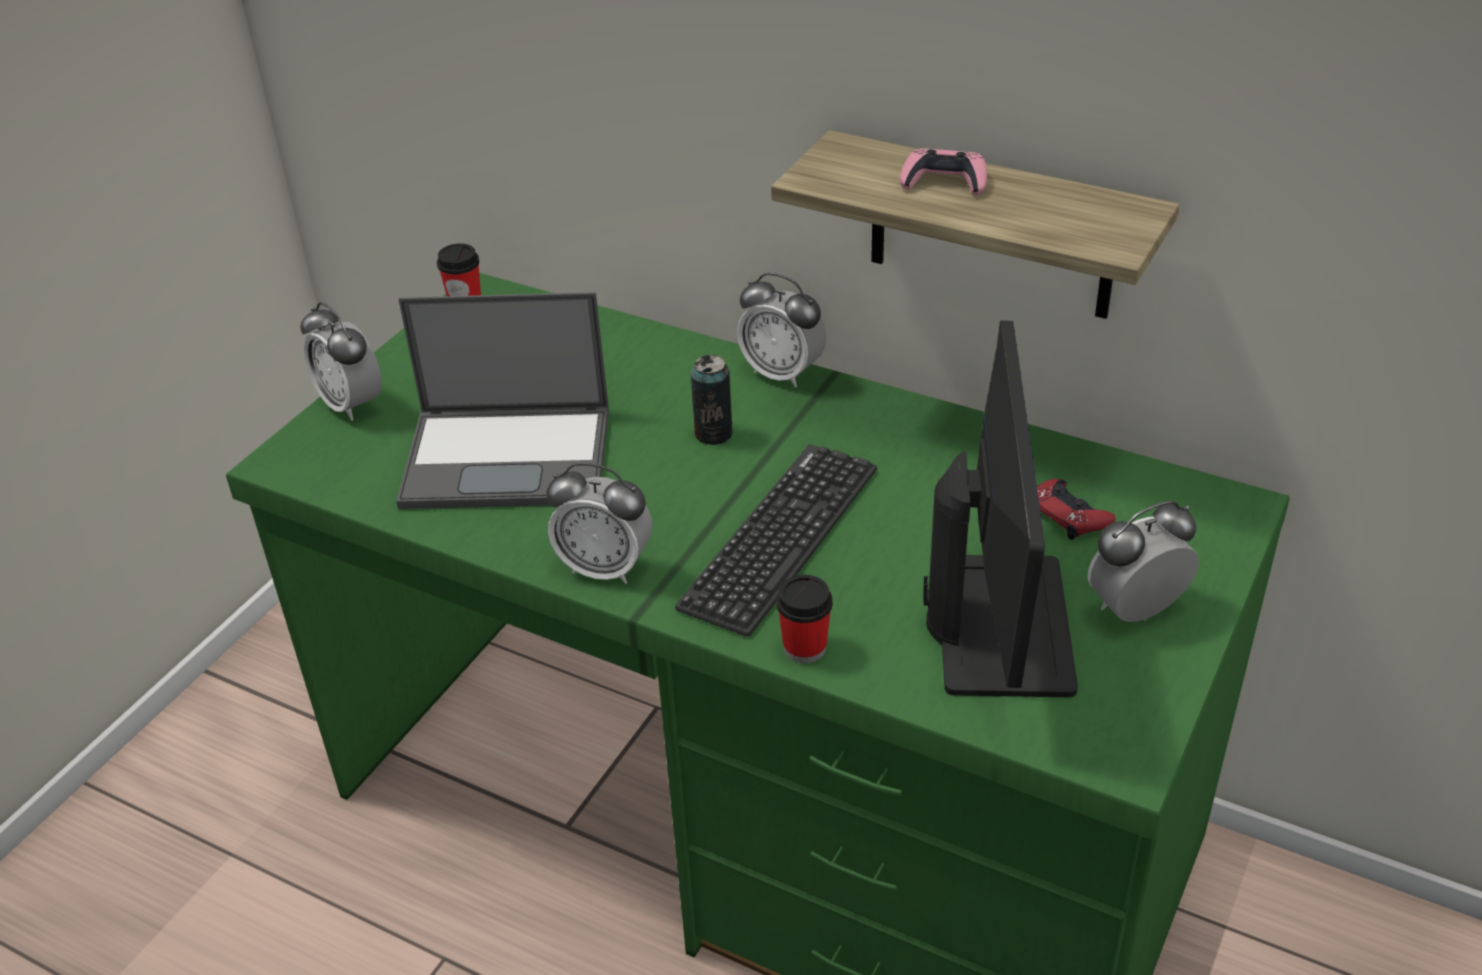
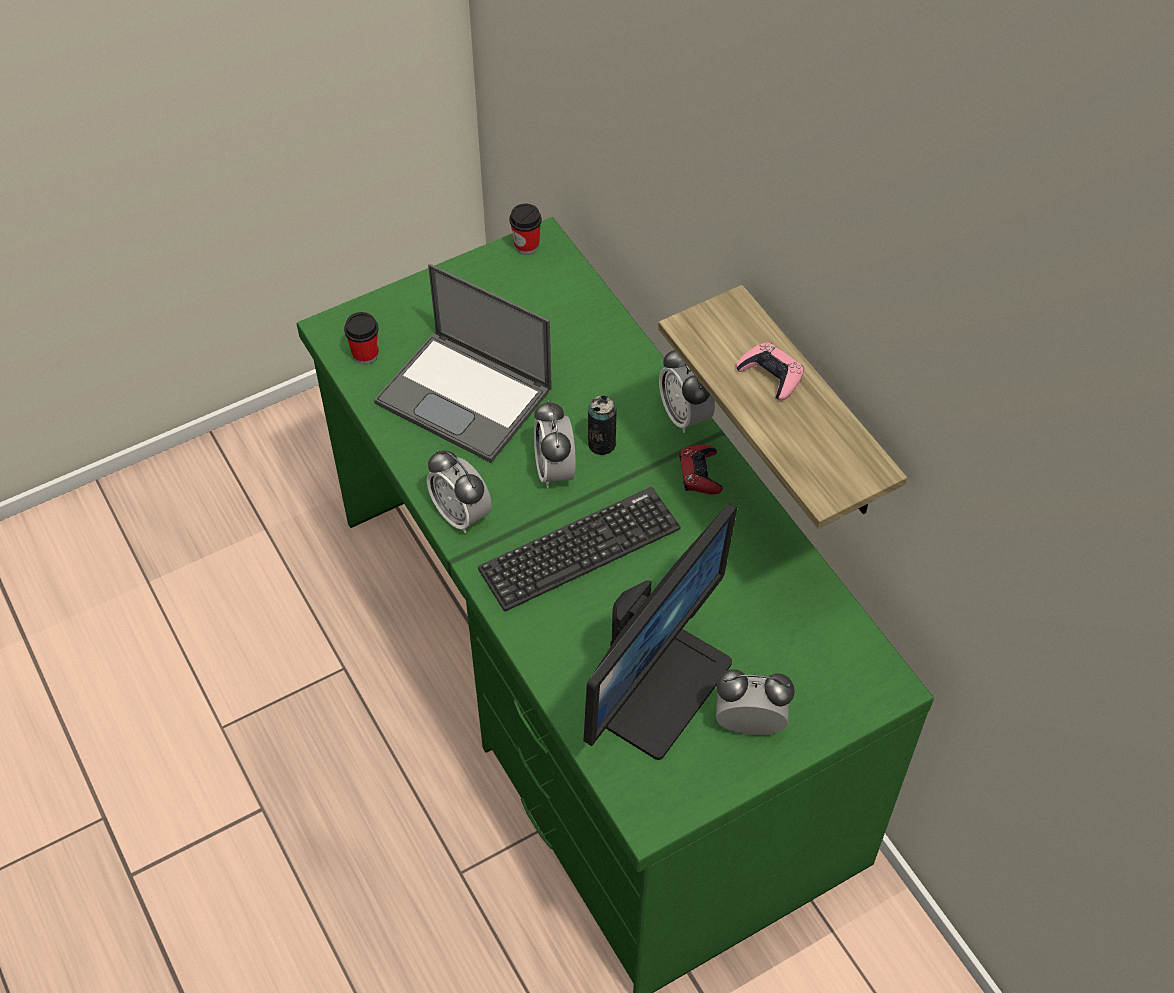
camera: 30 degrees right, 15 degrees up
alarm clock [300,302,382,421] -> alarm clock moved to [534,400,576,488]
cup [776,575,833,663] -> cup moved to [344,312,379,365]
red game controller [1037,479,1116,540] -> red game controller moved to [679,445,723,494]

